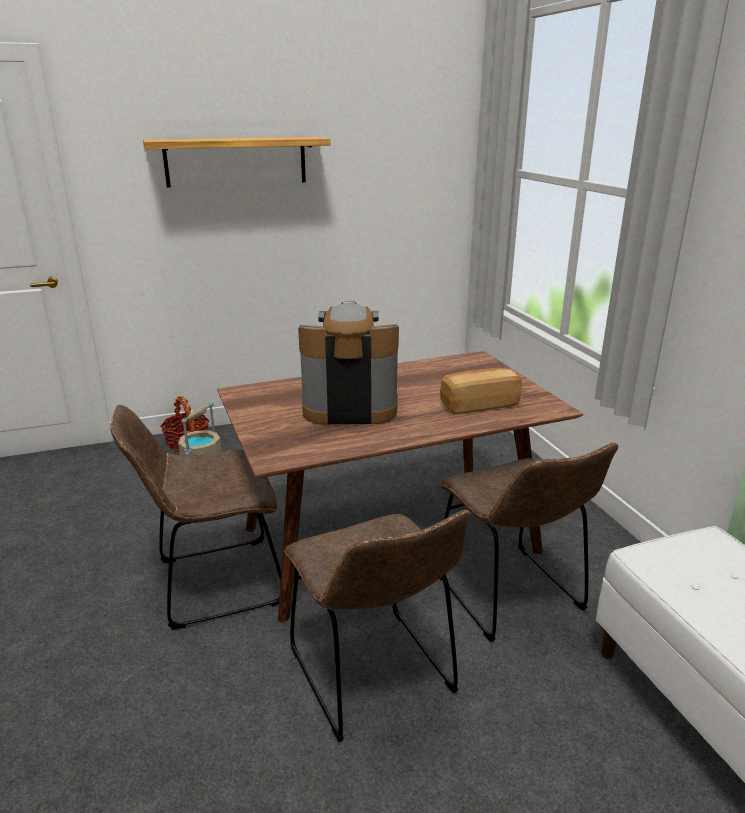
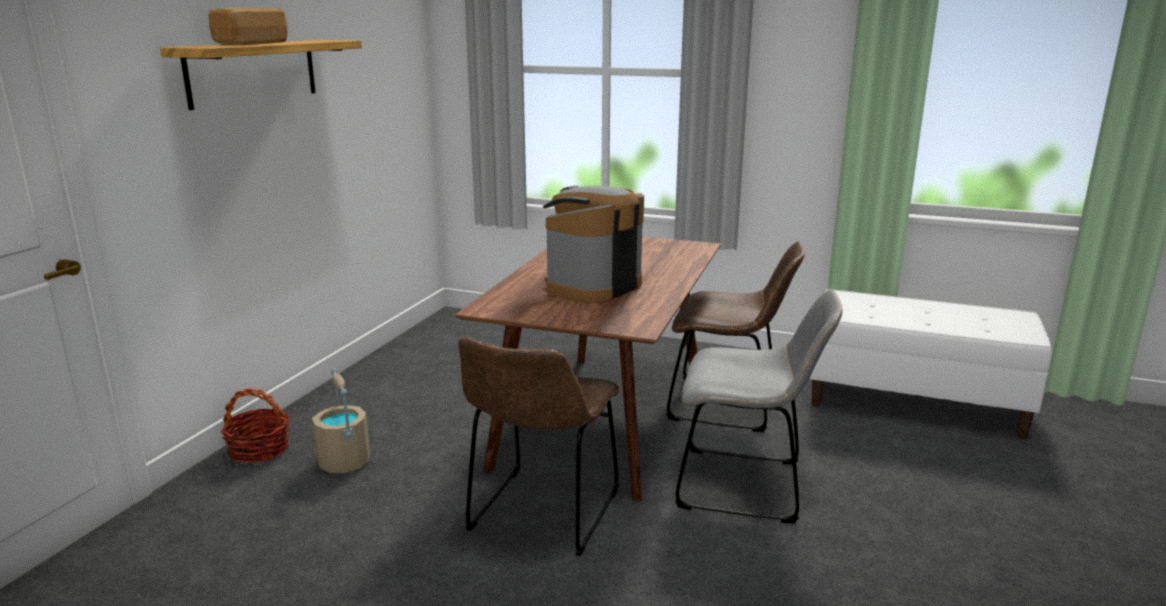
camera: 50 degrees left, 5 degrees down
brown chair [284,510,470,742] -> grey chair [675,290,843,523]
bread [440,368,522,414] -> bread moved to [209,8,287,45]

